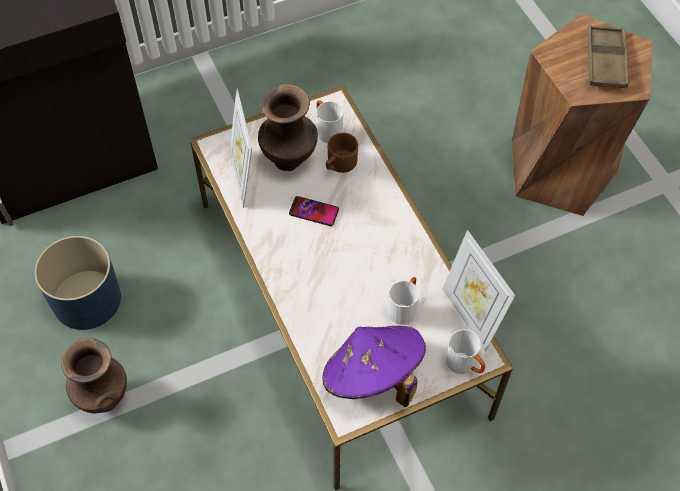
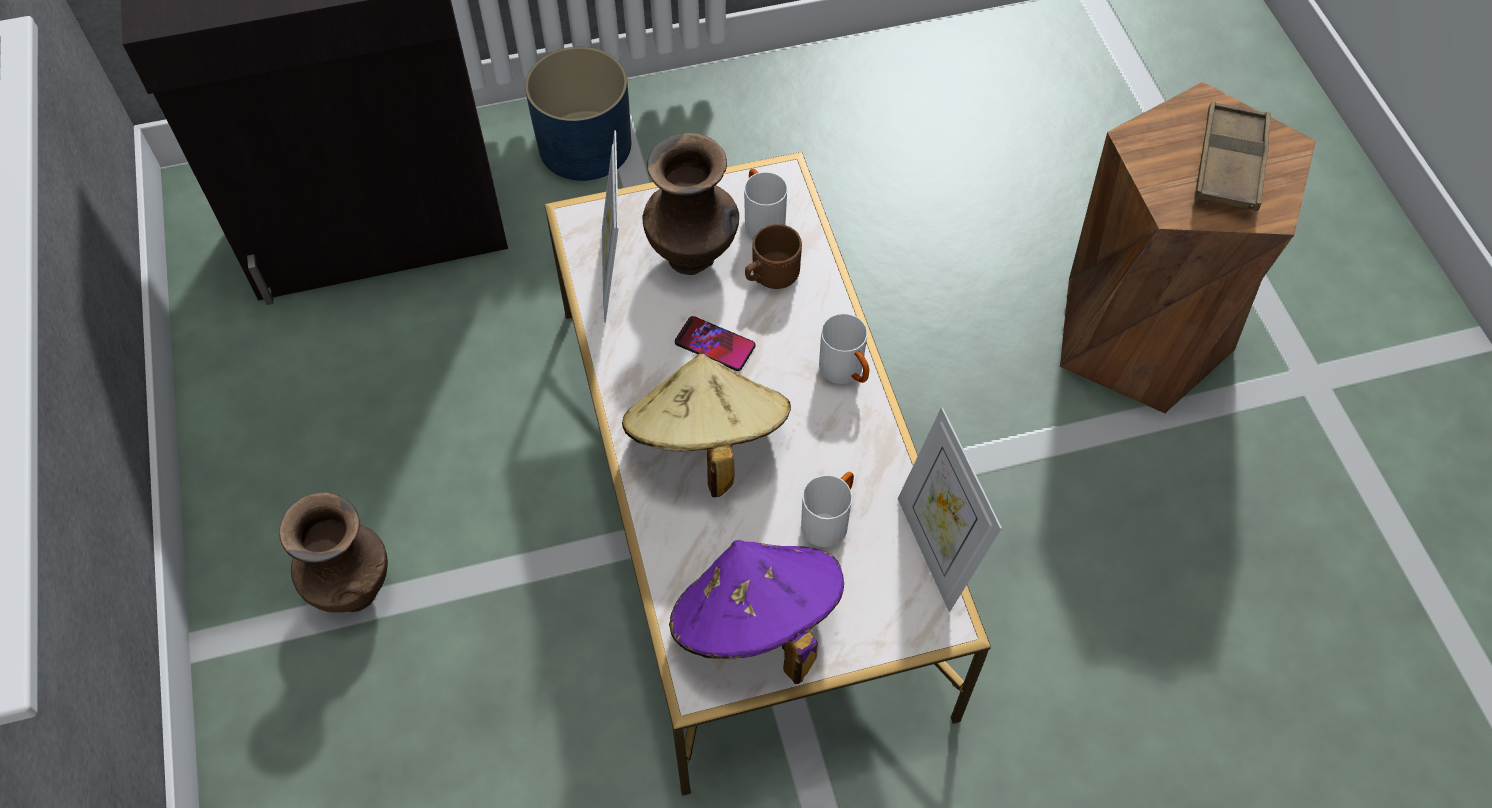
camera: 10 degrees right, 0 degrees up
blue planter [34,236,121,330] -> blue planter moved to [525,47,631,181]
white mug [446,329,485,374] -> white mug moved to [819,313,869,384]
none -> beige hat [622,354,791,497]

